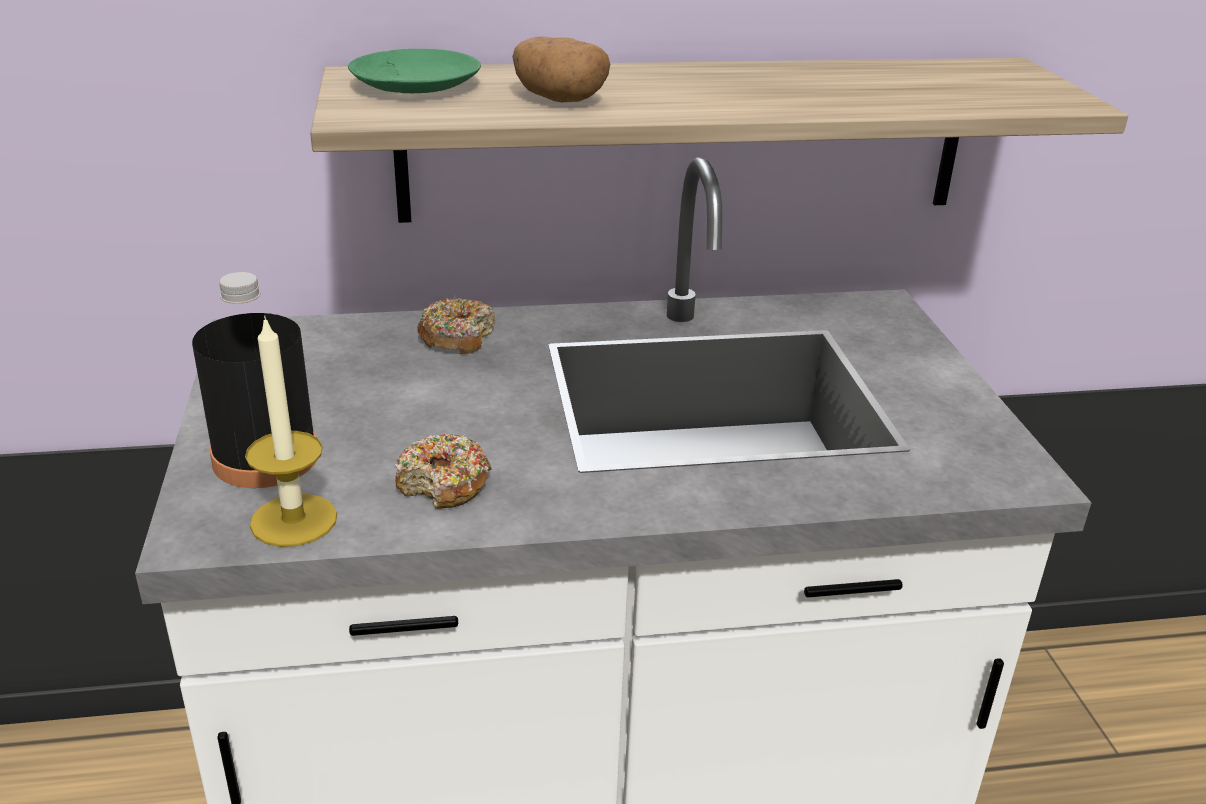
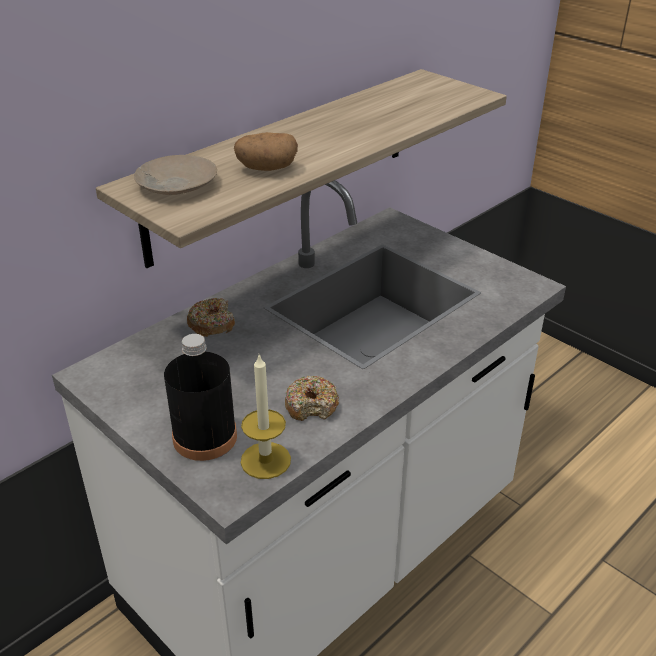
camera: 35 degrees left, 5 degrees up
green plate [348,49,481,93] -> beige plate [134,155,217,195]

